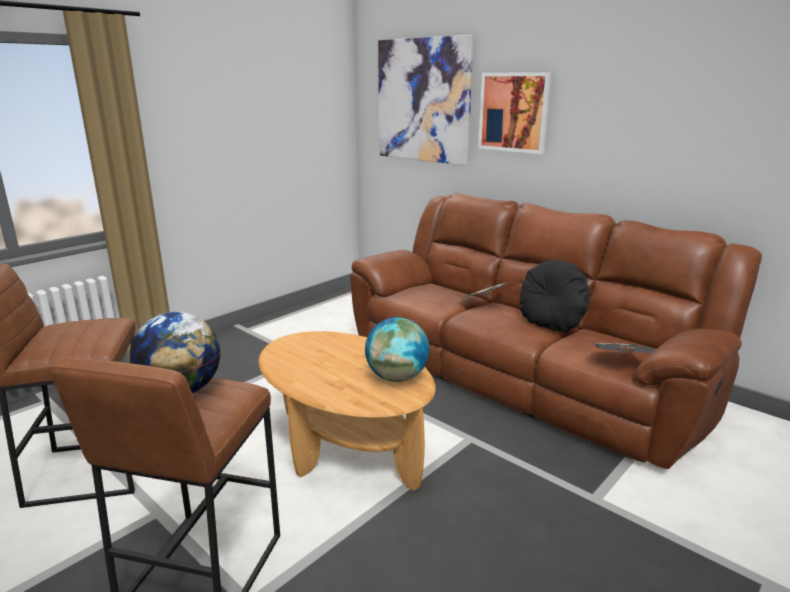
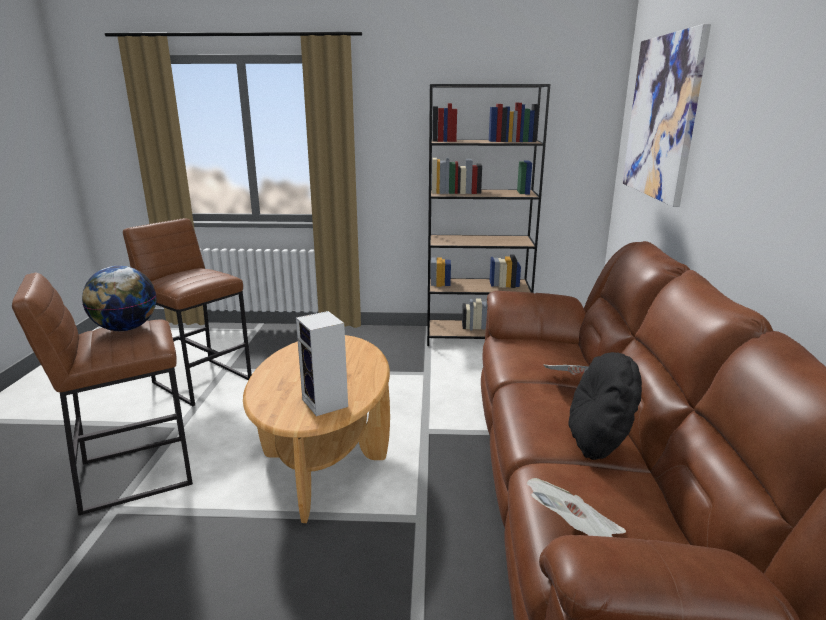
camera: 50 degrees right, 0 degrees up
globe [365,317,429,382] -> speaker [296,311,348,416]
picture [478,72,552,154] -> none
none -> beige bookcase [427,84,550,346]

